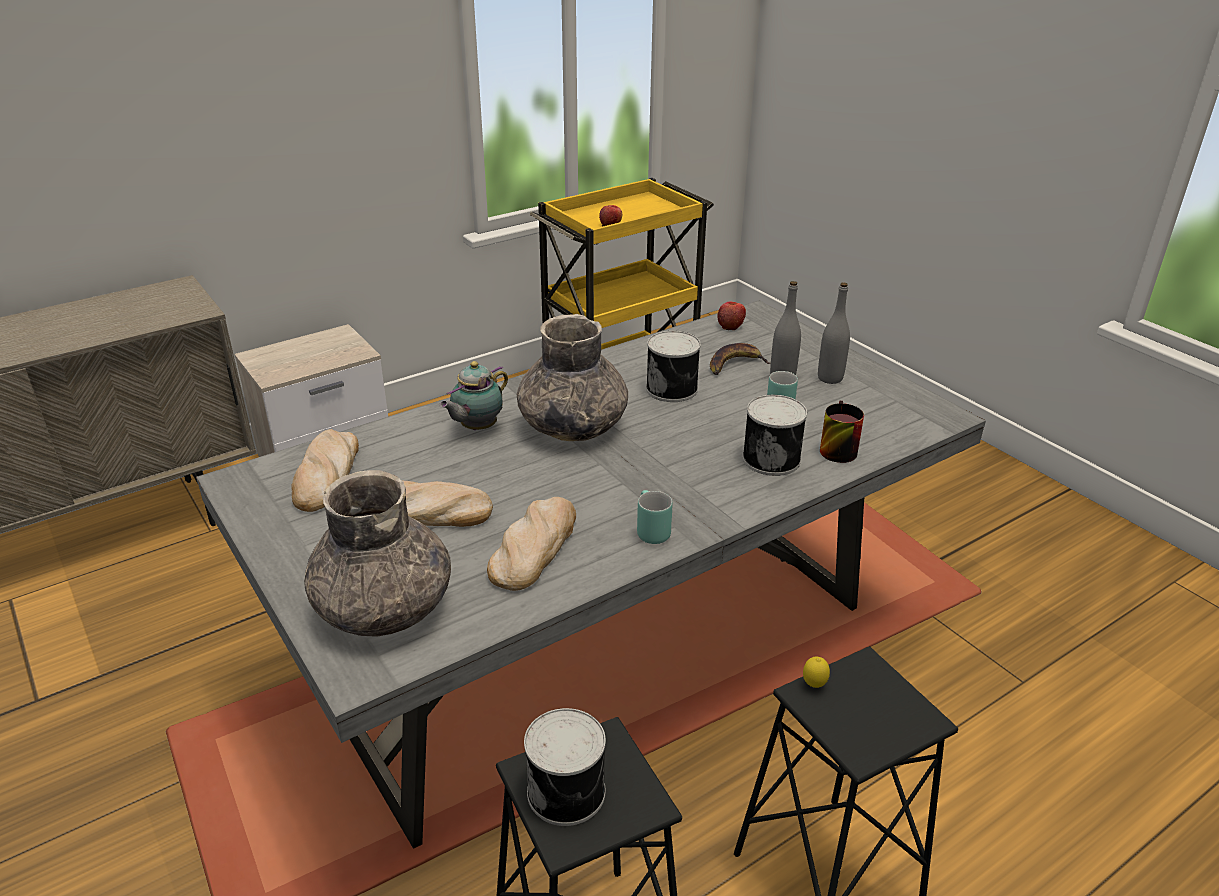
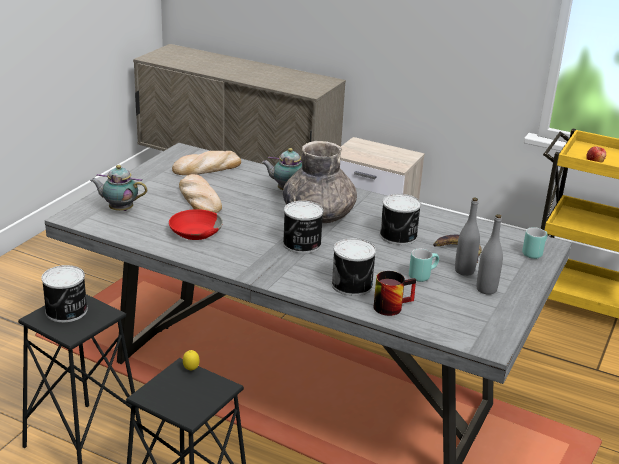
camera: 60 degrees right, 5 degrees down
grey vase [304,470,451,637] -> teapot [90,165,147,211]
bread [487,497,576,591] -> red bowl [169,209,223,240]
turquoise mug [637,490,673,544] -> turquoise mug moved to [522,227,548,259]
apple [718,302,746,330] -> none
none -> can [283,201,323,254]

